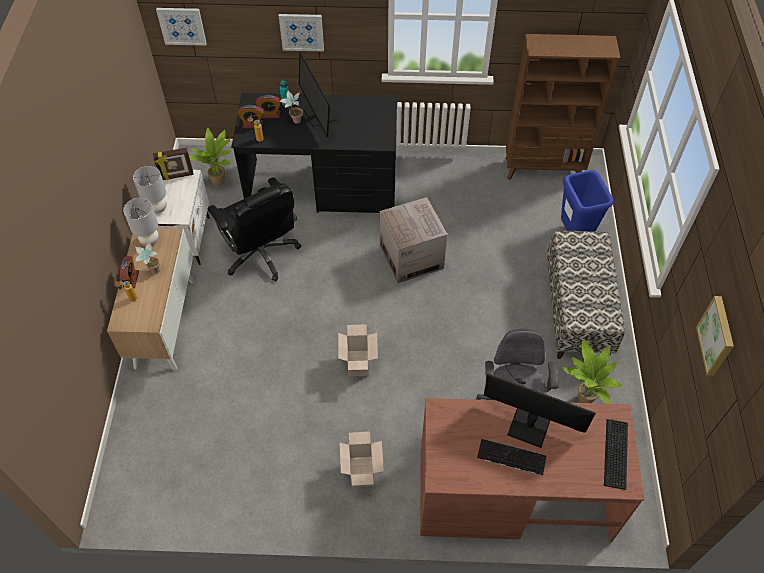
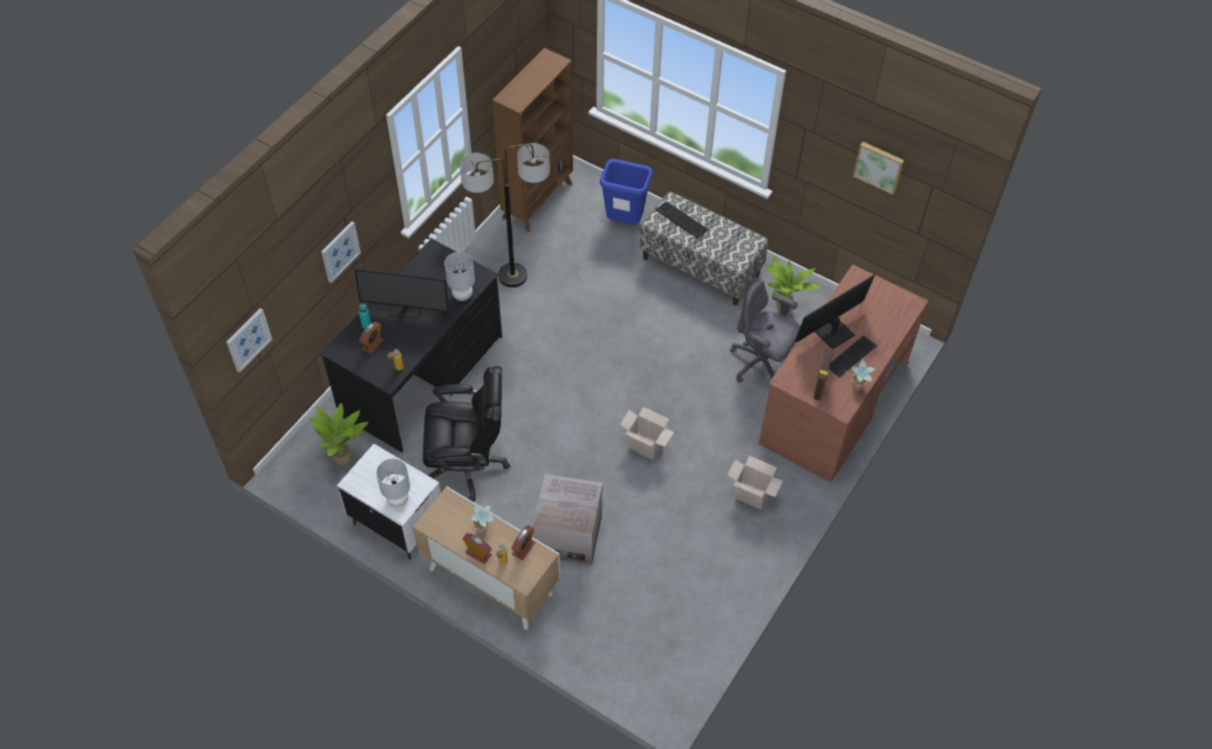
camera: 60 degrees left, 0 degrees up
grey table lamp [123,198,159,246] -> grey table lamp moved to [444,252,475,301]
picture frame [153,148,194,180] -> picture frame moved to [813,348,833,401]
alarm clock [237,105,264,128] -> alarm clock moved to [511,525,535,560]
potted plant [280,90,303,123] -> potted plant moved to [851,358,875,391]
cardboard box [380,197,448,283] -> cardboard box moved to [533,474,603,565]
keyboard [604,419,628,490] -> keyboard moved to [656,201,708,239]
none -> floor lamp [460,143,550,287]

